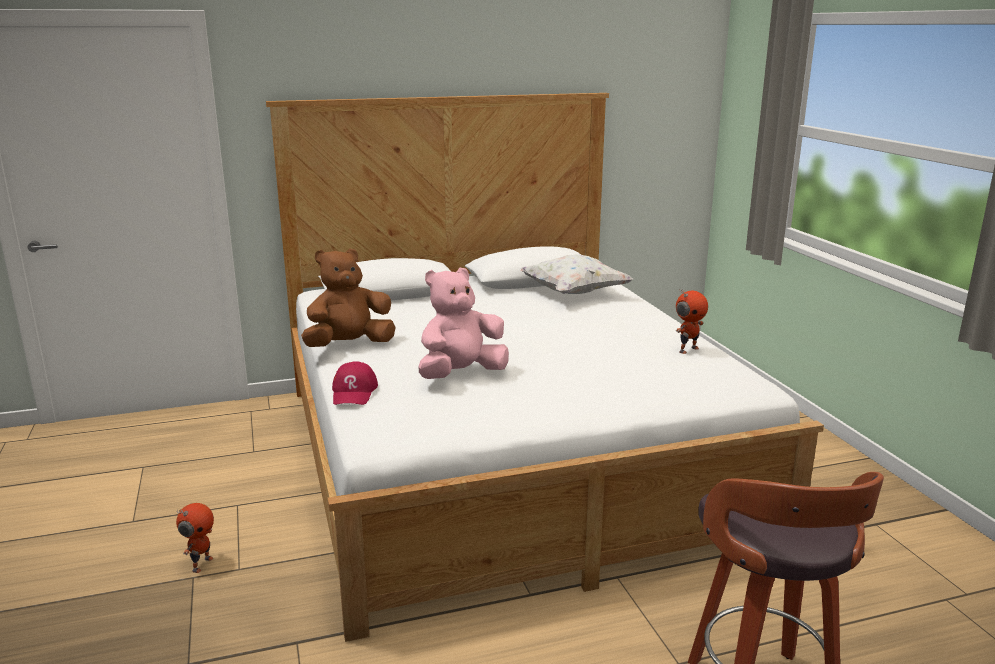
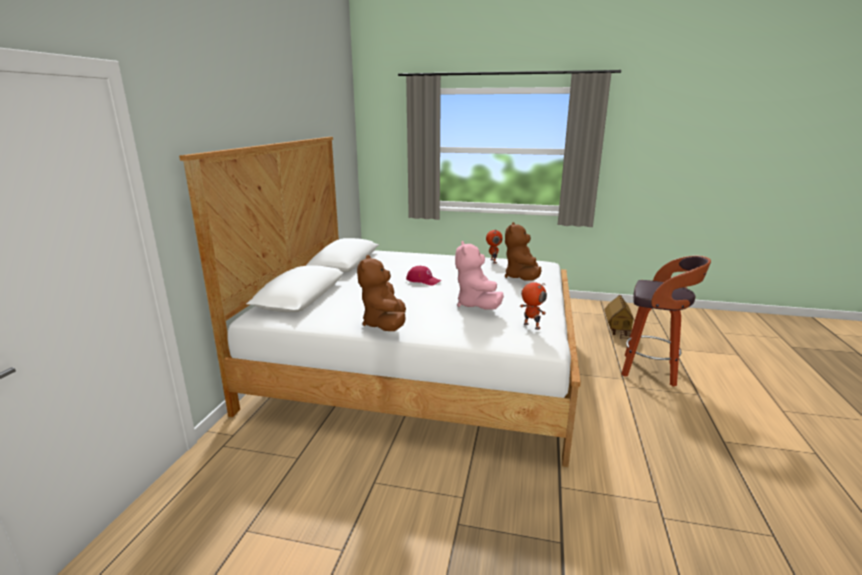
camera: 60 degrees left, 0 degrees up
toy robot [176,503,214,573] -> toy robot moved to [520,282,547,330]
red cap [332,361,378,405] -> red cap moved to [406,266,441,286]
white pillow [521,255,633,294] -> none
none -> brown plush toy [505,222,542,281]
none -> toy house [604,295,635,339]

